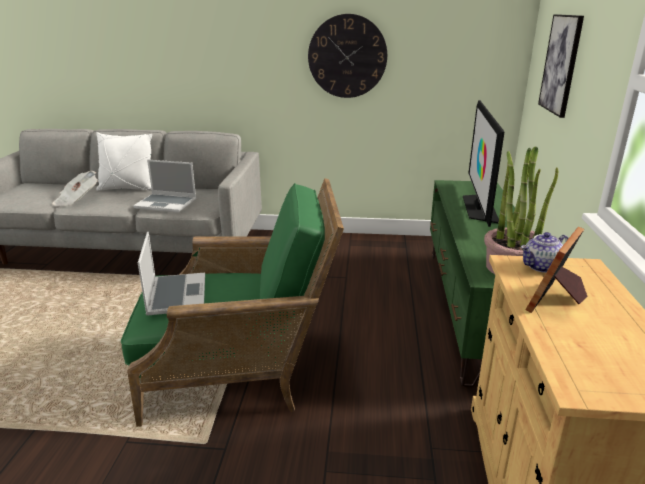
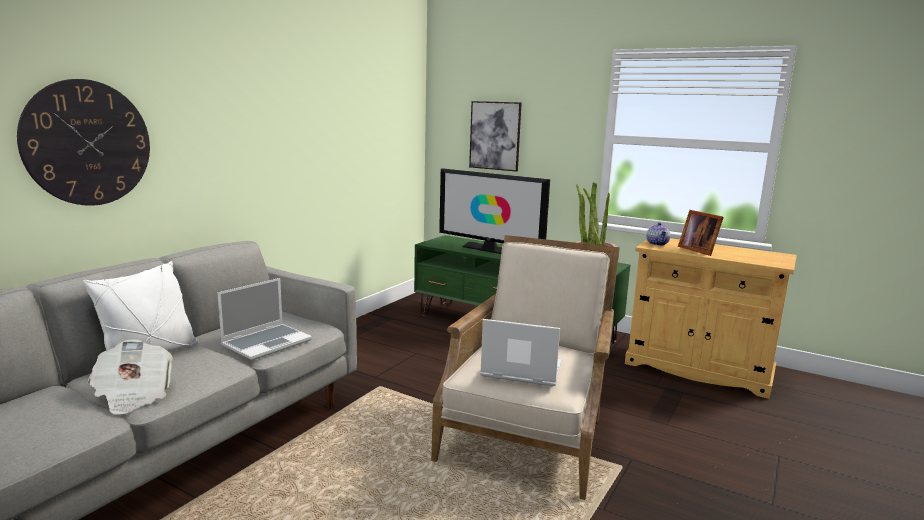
camera: 65 degrees left, 10 degrees down
green armchair [121,178,344,427] -> beige armchair [431,235,620,500]
wall clock [308,14,387,98] -> wall clock moved to [17,79,150,206]

